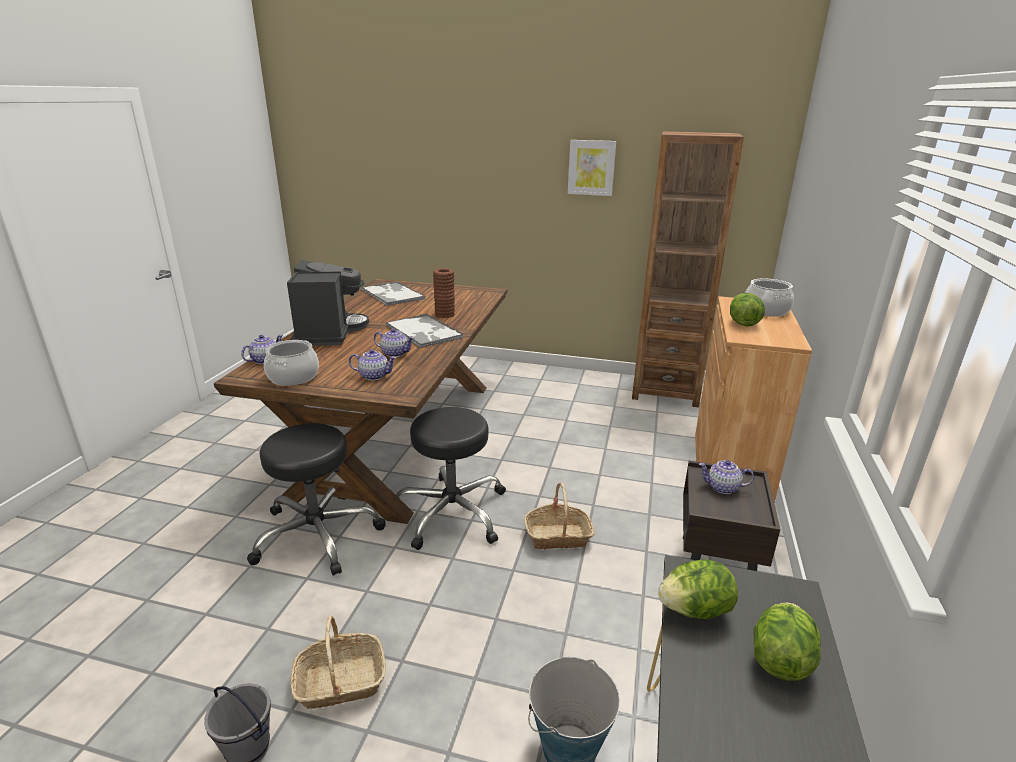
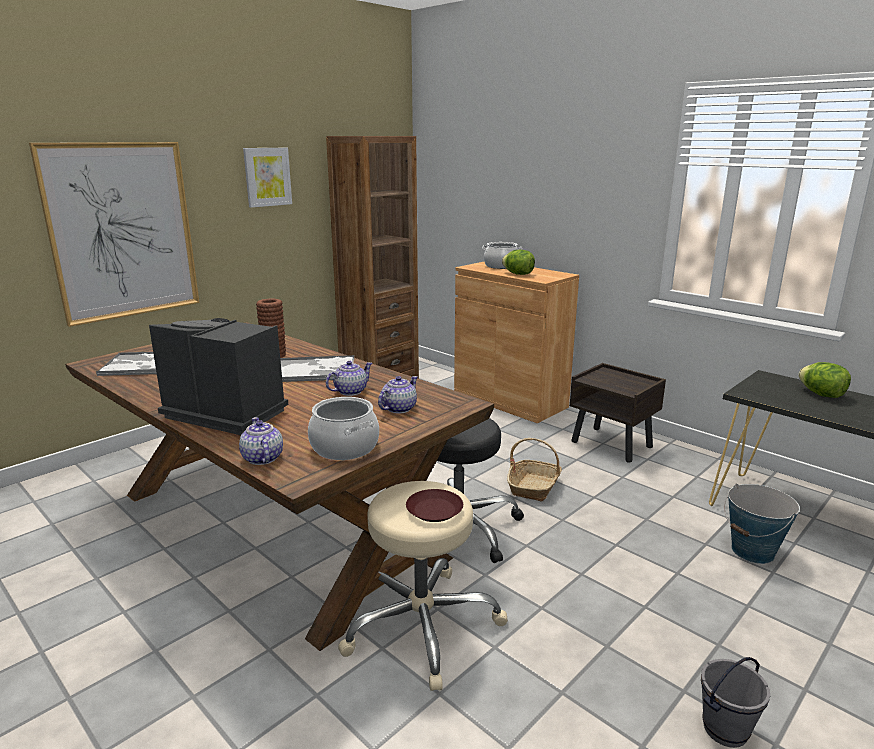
camera: 60 degrees left, 5 degrees down
black stool [247,423,386,576] -> beige stool [338,481,508,691]
basket [290,616,386,709] -> none
lettuce [658,559,738,619] -> none
teapot [699,460,754,494] -> none
none -> picture [29,142,199,327]
none -> brown plate [406,489,463,522]

